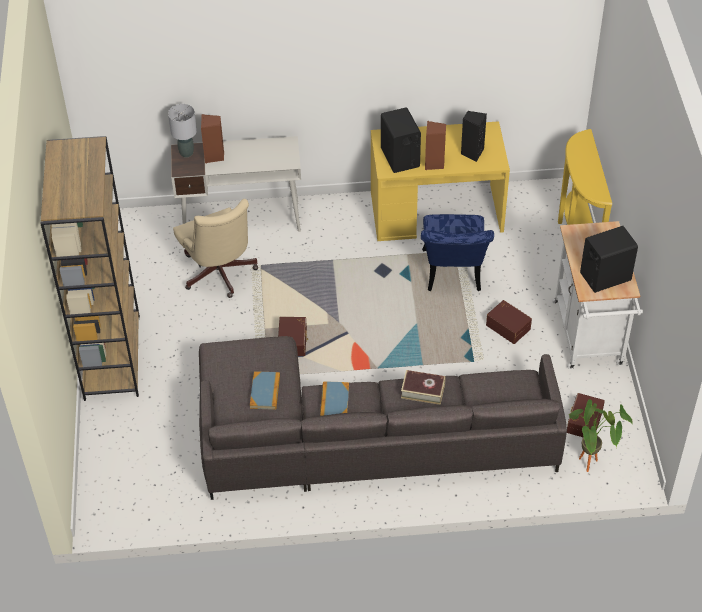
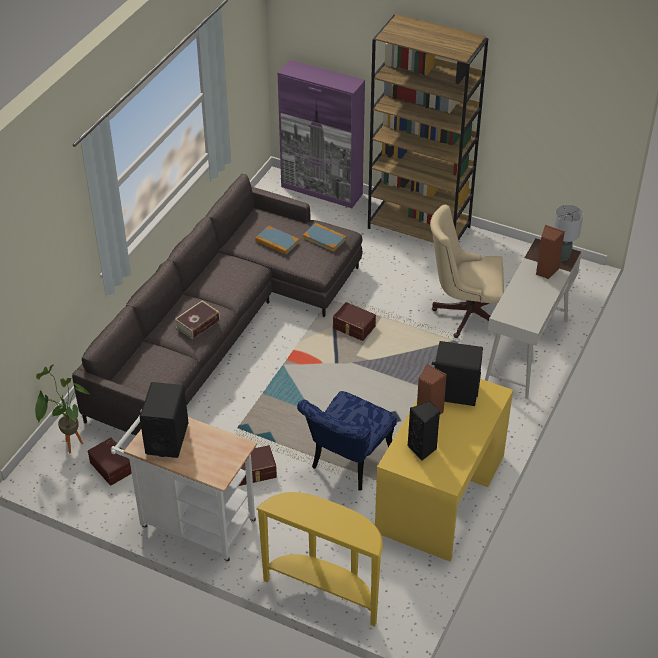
camera: 120 degrees right, 5 degrees down
book [320,381,349,416] -> book moved to [303,223,347,252]
blue chair [421,214,494,291] -> blue chair turned 90 degrees counterclockwise [297,391,397,491]
none -> purple cabinet [278,60,365,208]

